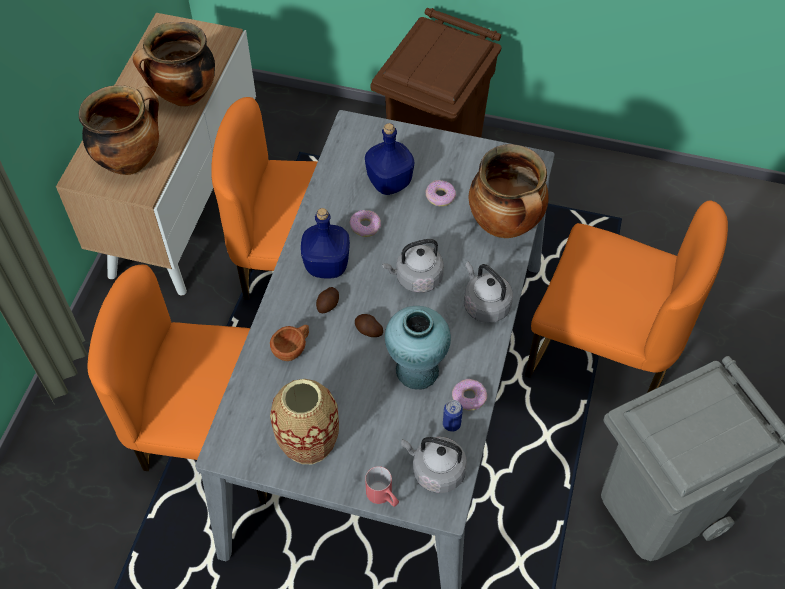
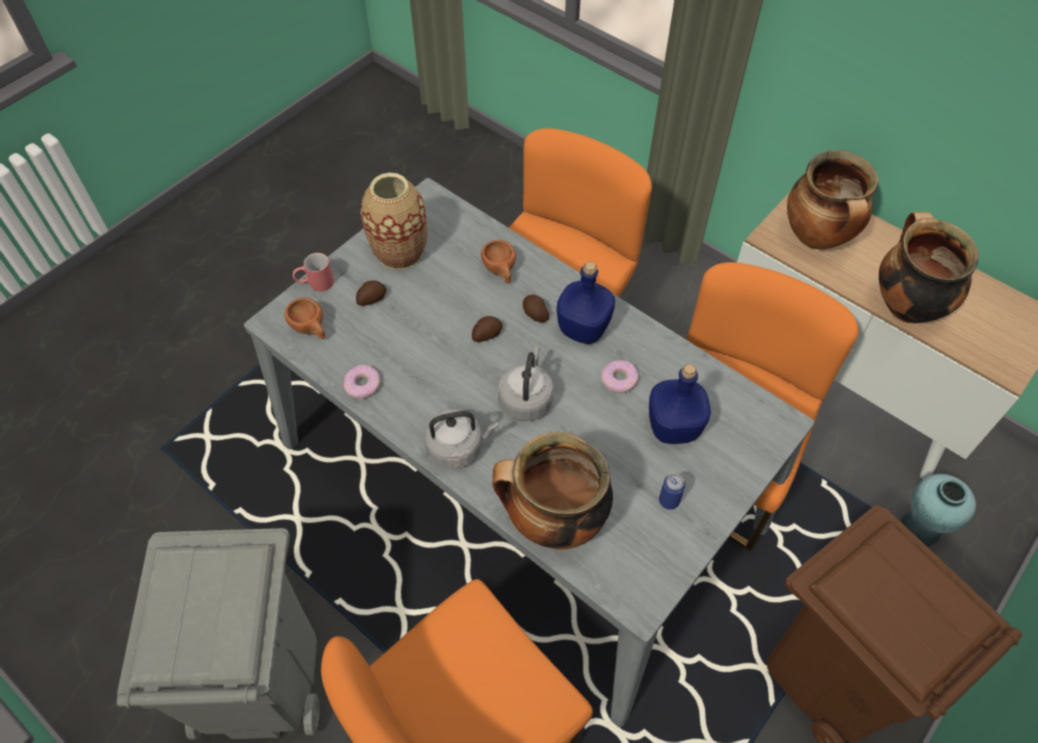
camera: 115 degrees right, 0 degrees up
turquoise vase [385,306,451,390] -> turquoise vase moved to [901,474,976,546]
grey kettle [401,437,467,493] -> brown cup [284,297,325,339]
donut [426,180,456,206] -> none
can [443,400,463,432] -> can moved to [659,474,685,510]
none -> potato [356,281,387,306]

